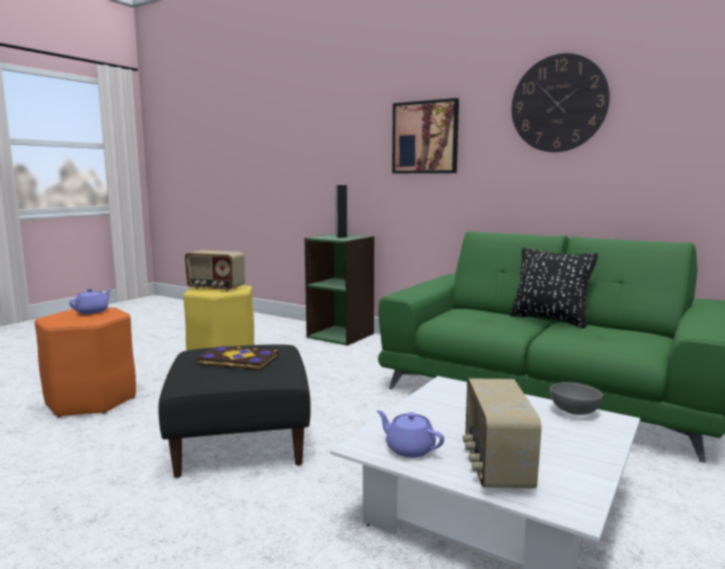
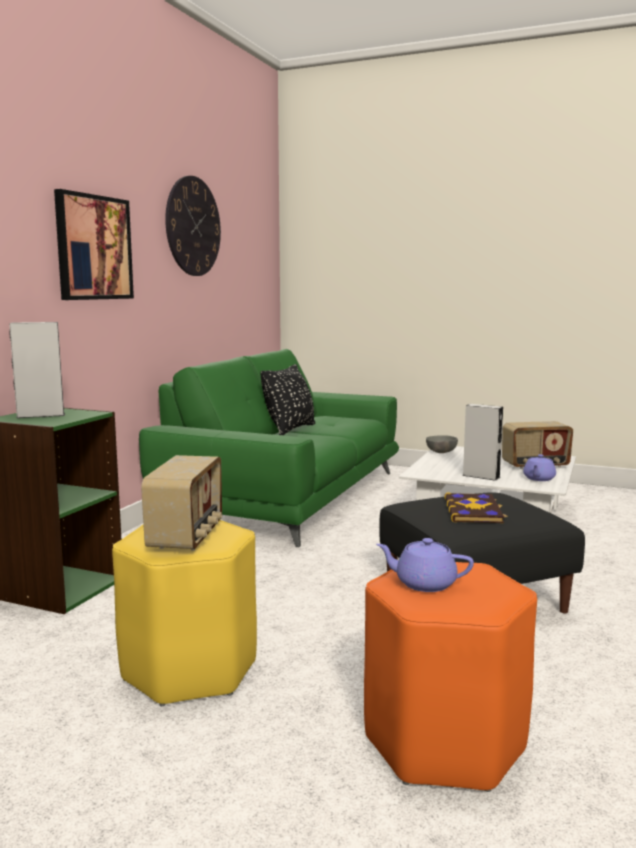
camera: 100 degrees left, 0 degrees up
none -> grey speaker [462,404,503,481]

